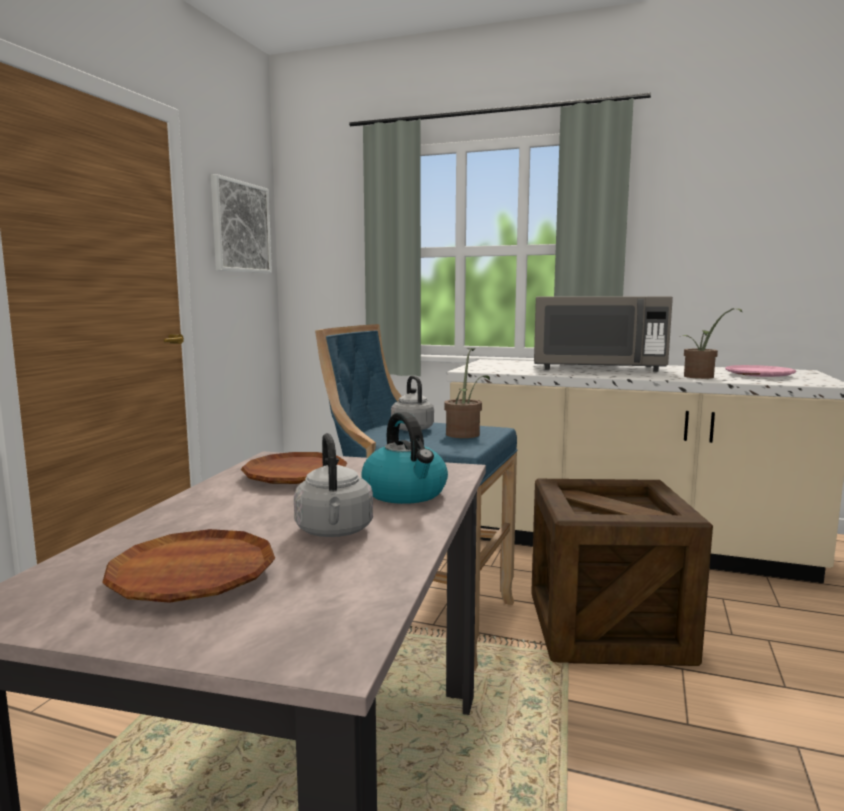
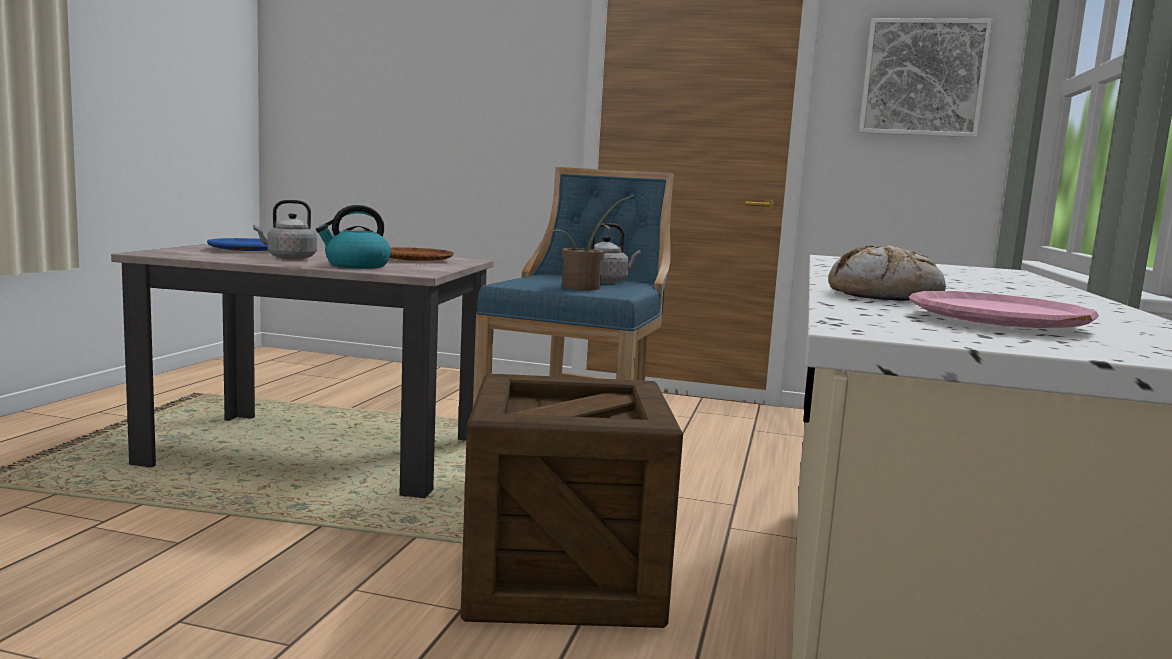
camera: 85 degrees right, 0 degrees up
brown plate [102,529,275,603] -> blue plate [207,238,268,251]
grey microwave [534,296,673,372] -> none
potted plant [682,308,743,379] -> bread [828,245,946,301]

